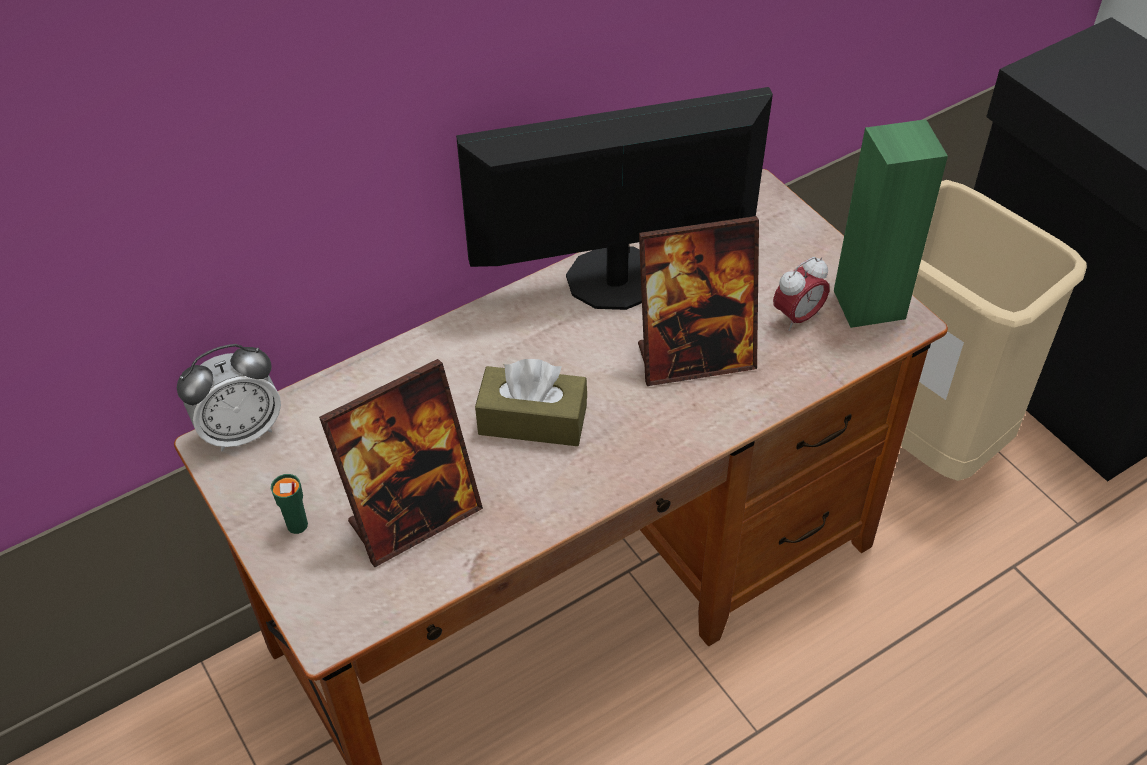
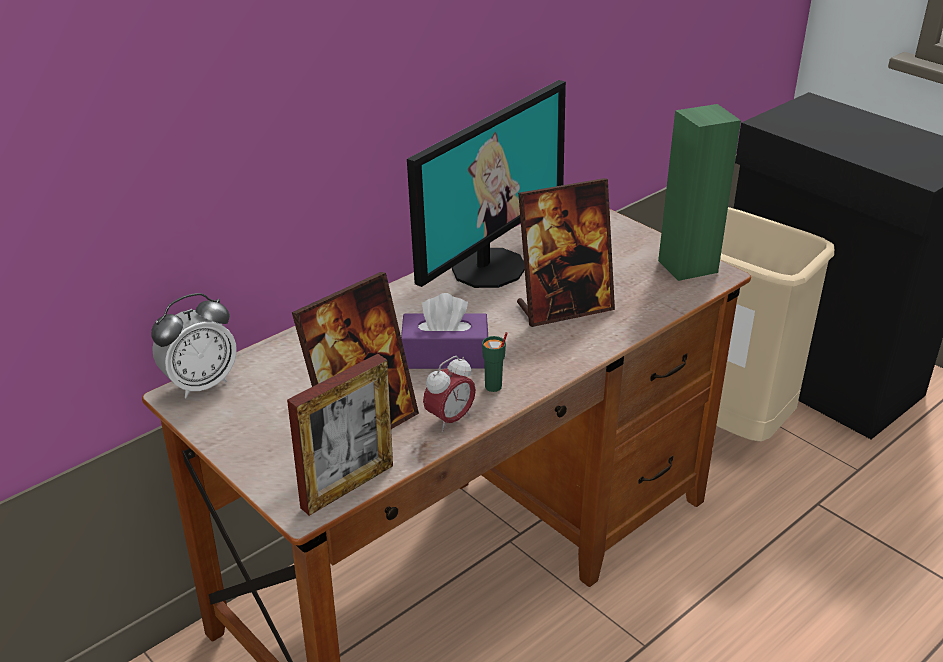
camera: 10 degrees left, 15 degrees down
green cup [271,474,308,534] -> green cup moved to [482,332,508,392]
monitor [456,87,773,310] -> monitor turned 150 degrees clockwise [407,80,566,288]
brown tissue box [475,359,587,446] -> purple tissue box [401,293,488,369]
alarm clock [773,257,829,331] -> alarm clock moved to [423,356,476,432]
none -> picture frame [287,354,393,516]

